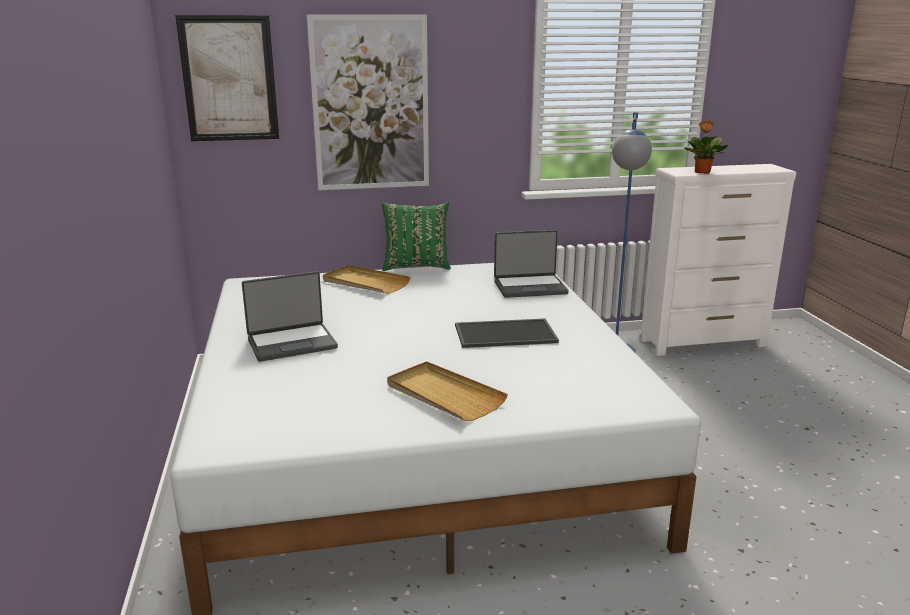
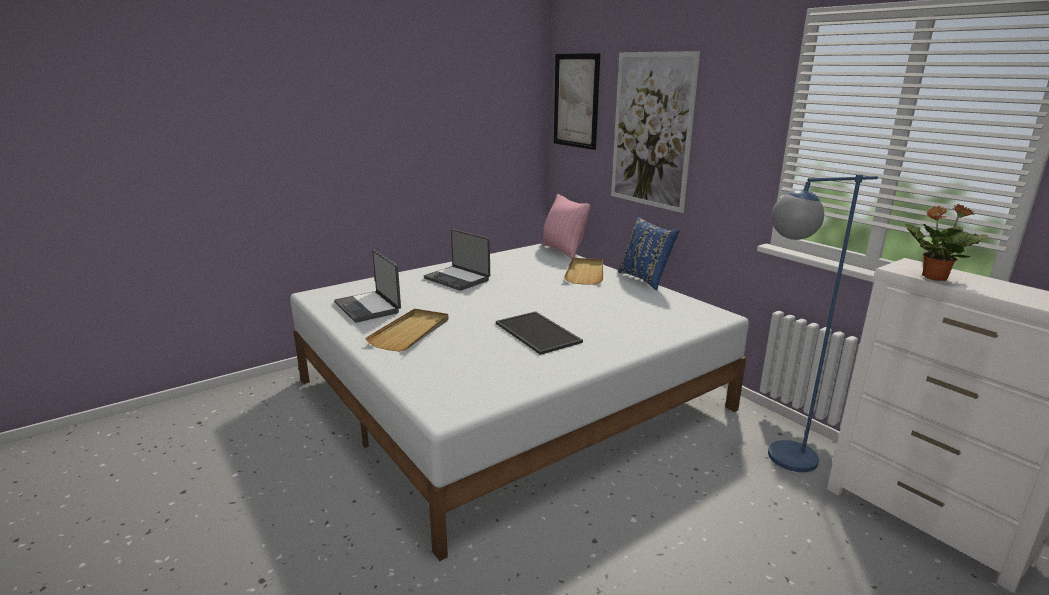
camera: 65 degrees right, 0 degrees up
green pillow [381,201,451,271] -> blue pillow [618,217,679,291]
laptop [494,230,569,298] -> laptop moved to [334,250,401,323]
none -> pink pillow [542,194,590,259]

